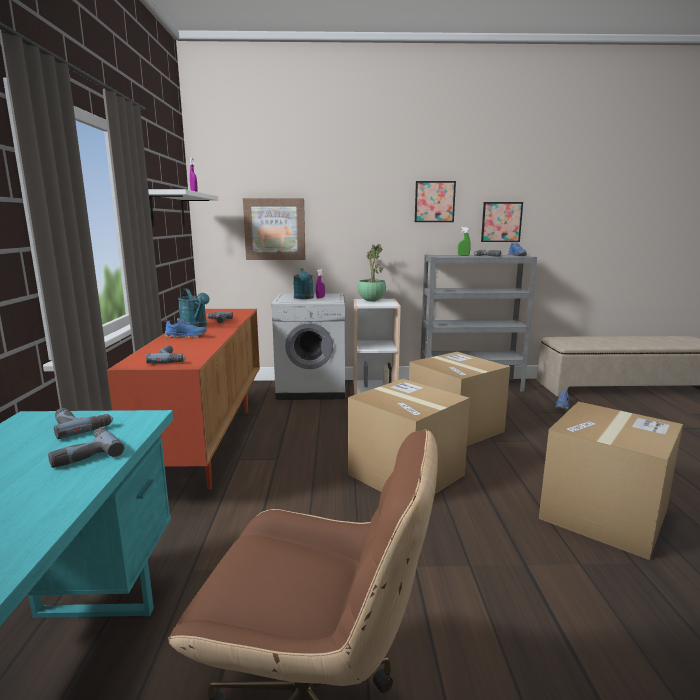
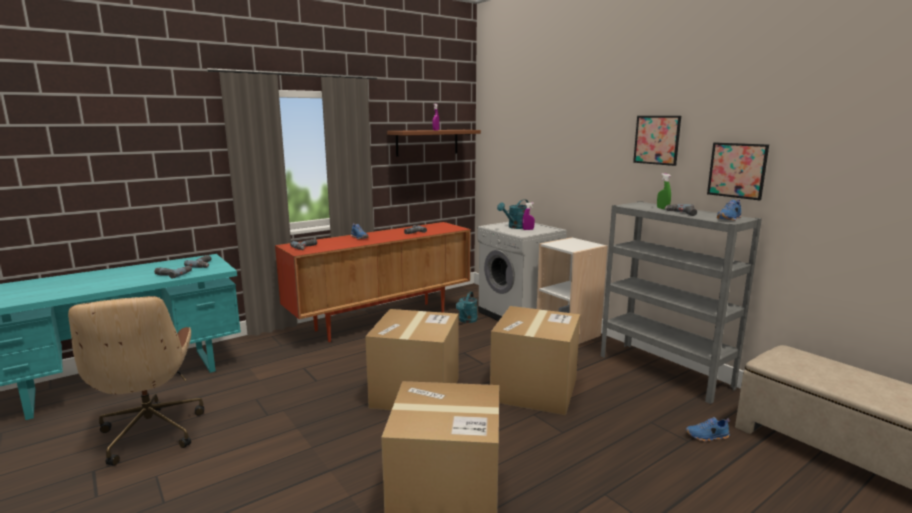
camera: 55 degrees right, 0 degrees up
white shelf [148,189,218,226] -> brown shelf [387,130,481,156]
turquoise watering can [178,288,209,327] -> turquoise watering can moved to [456,291,478,323]
picture [243,198,305,260] -> none
potted plant [358,244,386,302] -> none

